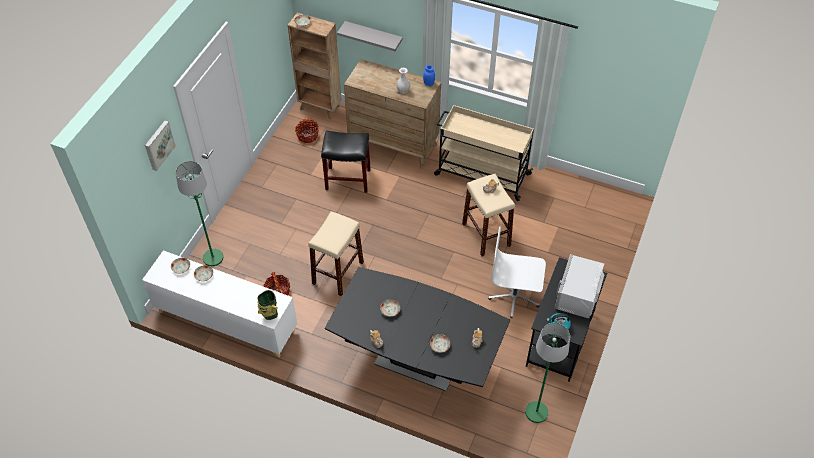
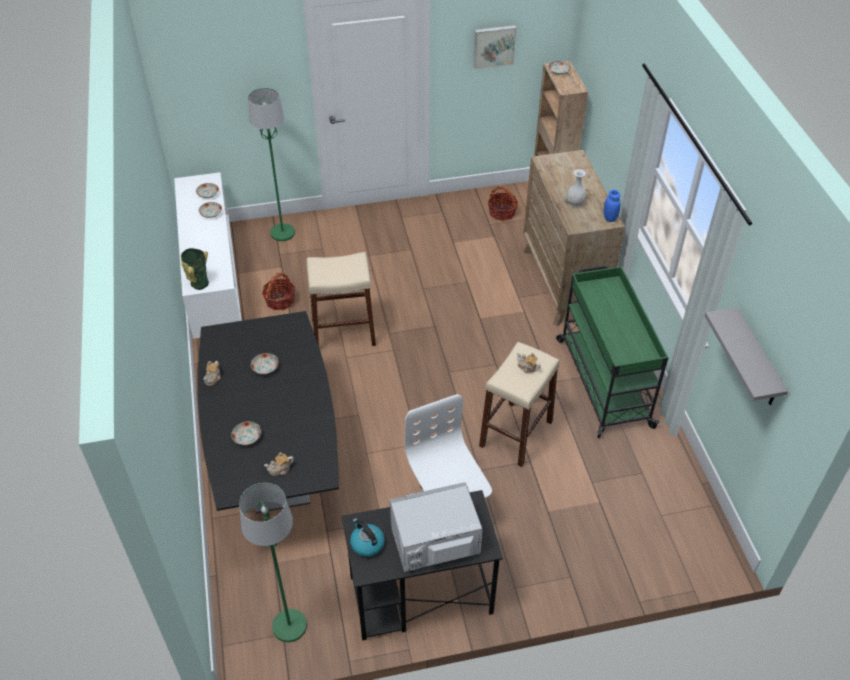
camera: 55 degrees right, 5 degrees down
picture [145,121,176,171] -> picture moved to [473,25,516,69]
black stool [321,131,371,193] -> none
grey shelf [337,21,403,51] -> grey shelf moved to [705,307,788,405]
beige cart [434,105,534,201] -> green cart [556,265,668,438]

